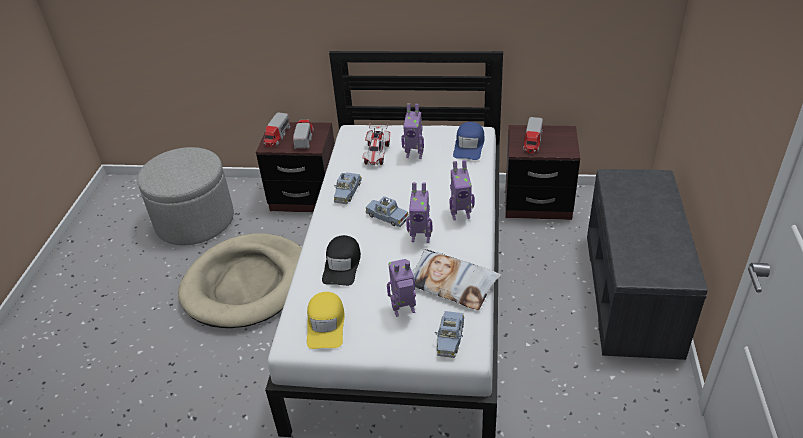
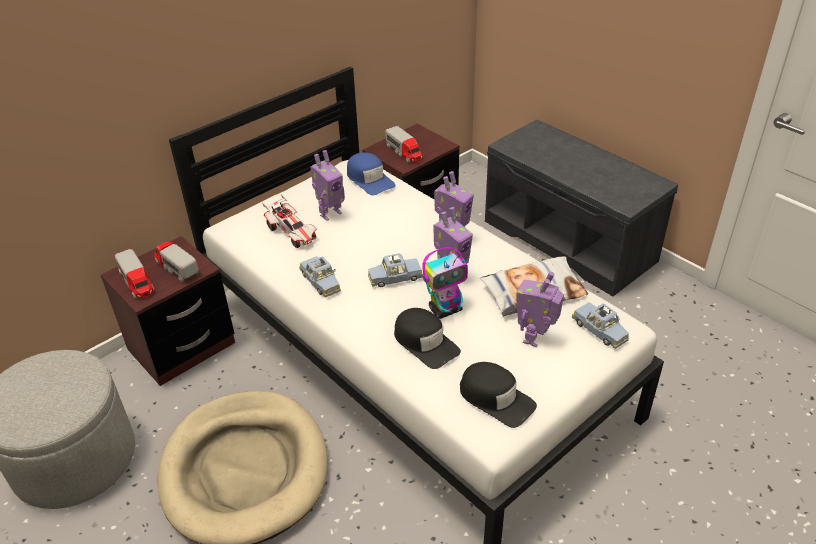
camera: 50 degrees left, 0 degrees up
yellow cap [307,292,344,349] -> black cap [460,362,537,428]
none -> toy robot [422,247,468,319]

